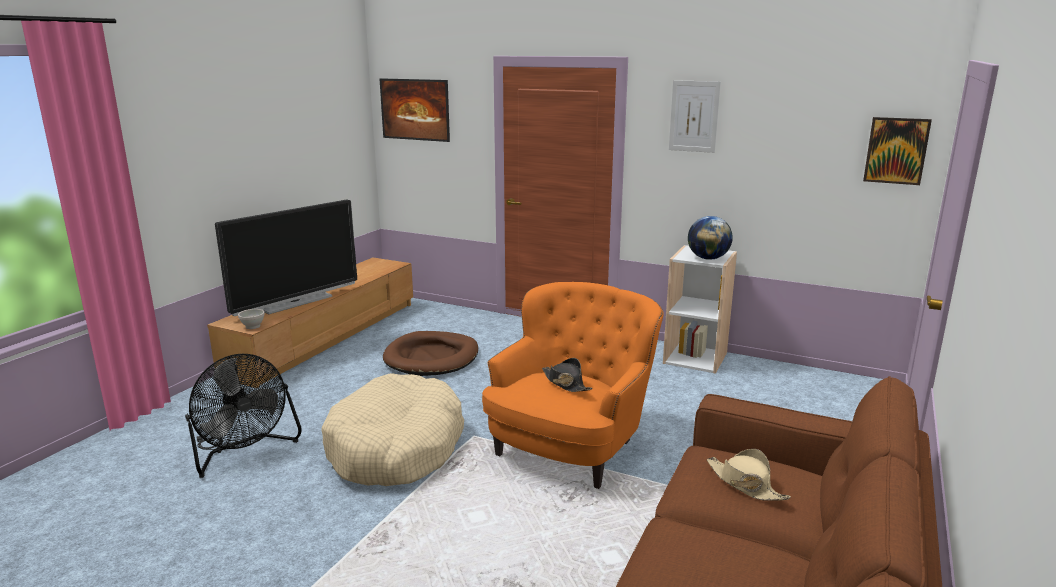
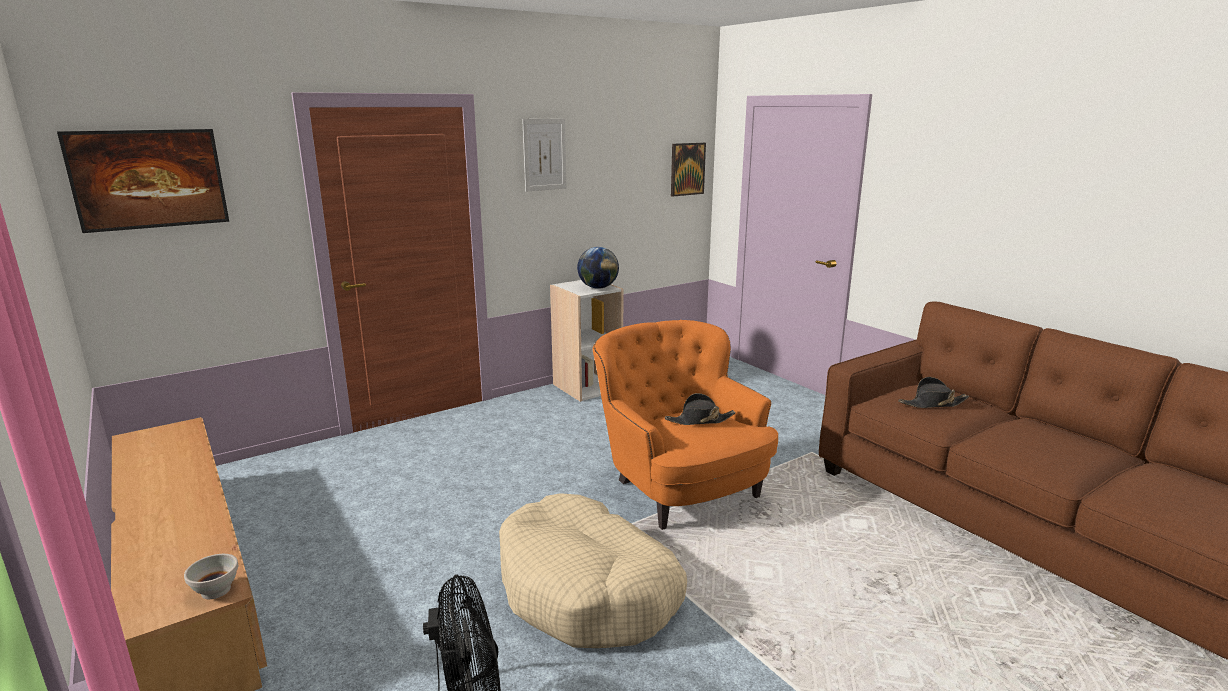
camera: 60 degrees left, 0 degrees up
television [215,200,357,316] -> none
brown dog bed [383,331,478,376] -> none
beige hat [707,449,791,501] -> black hat [898,377,970,408]

